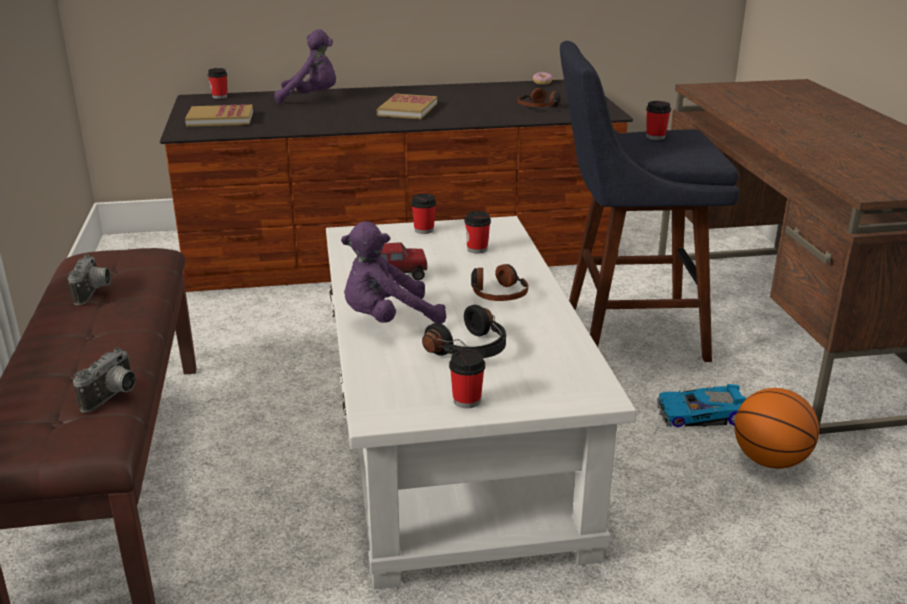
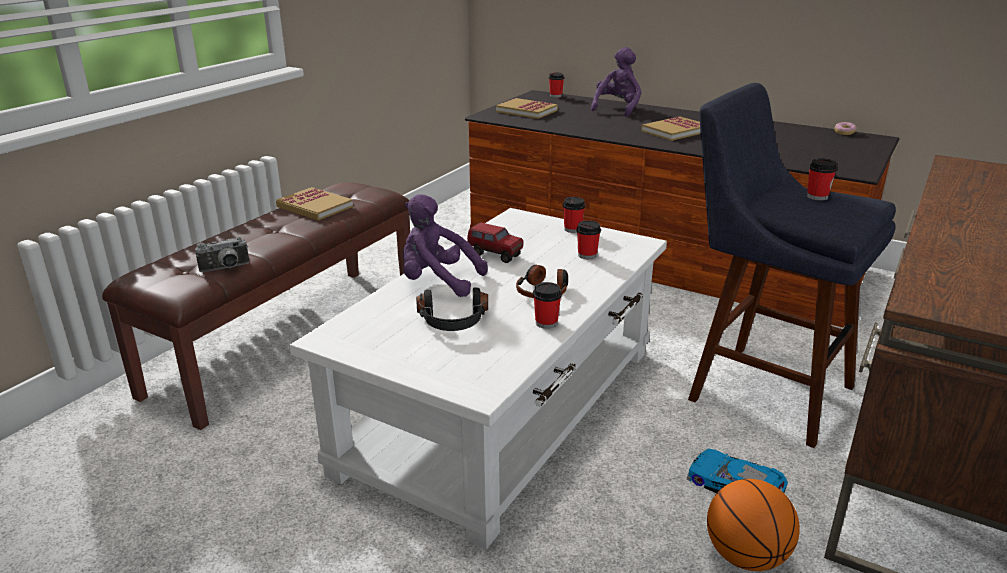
camera: 40 degrees right, 0 degrees up
camera [68,254,111,305] -> book [276,187,353,221]
purple plush toy [274,29,336,104] -> purple plush toy turned 105 degrees counterclockwise [591,47,641,117]
cup [449,350,485,408] -> cup moved to [533,282,562,329]
headphones [518,88,560,107] -> none

